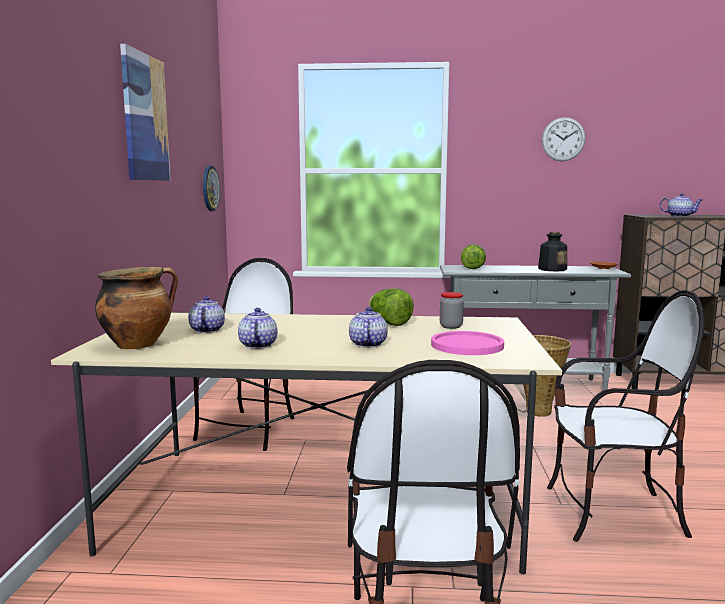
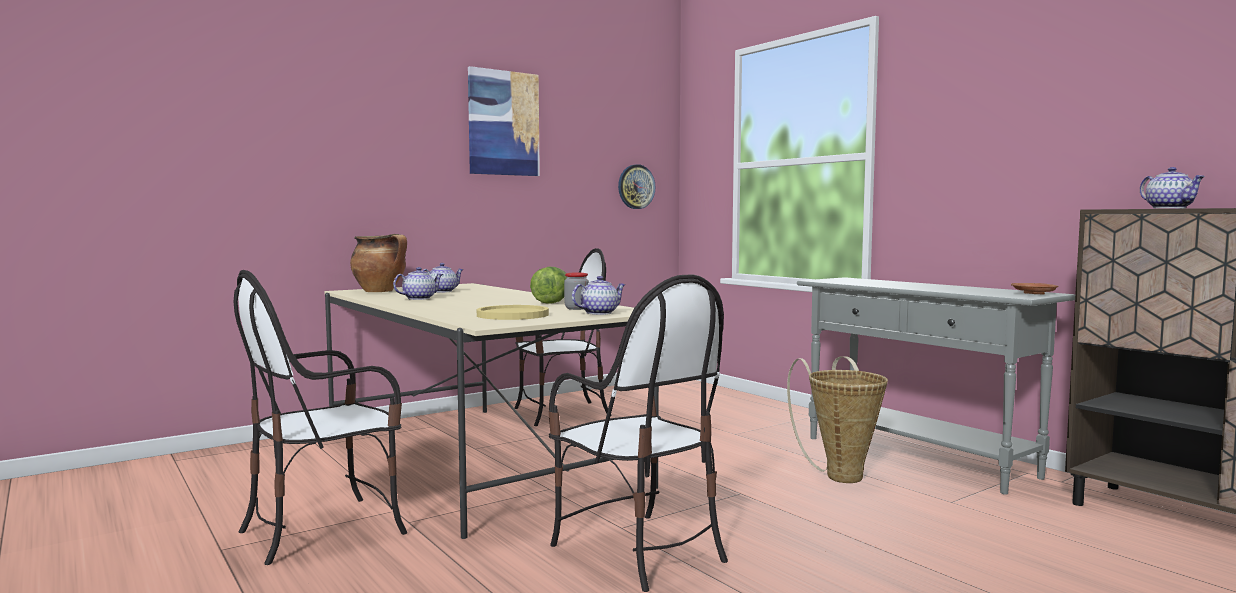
camera: 50 degrees right, 5 degrees down
teapot [349,307,388,348] -> teapot moved to [572,276,626,315]
pink plate [431,331,504,355] -> yellow plate [477,305,549,320]
lettuce [461,244,486,269] -> none
bottle [538,232,567,271] -> none
wall clock [542,117,586,161] -> none

